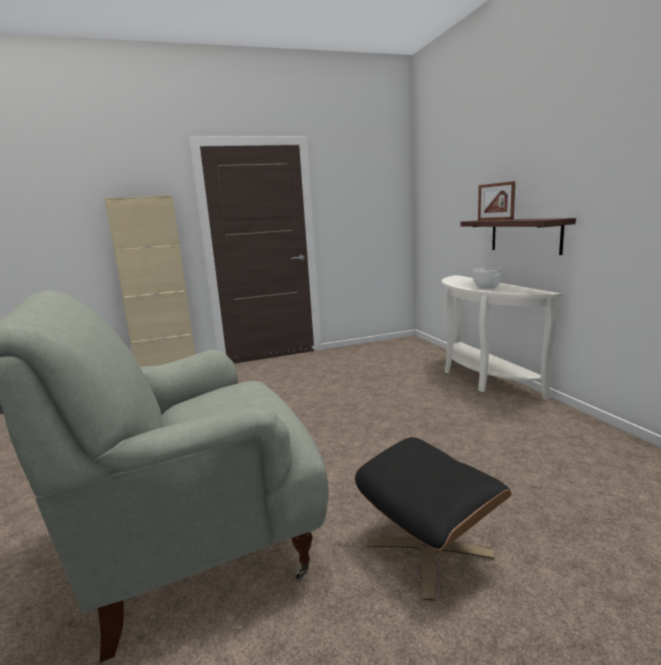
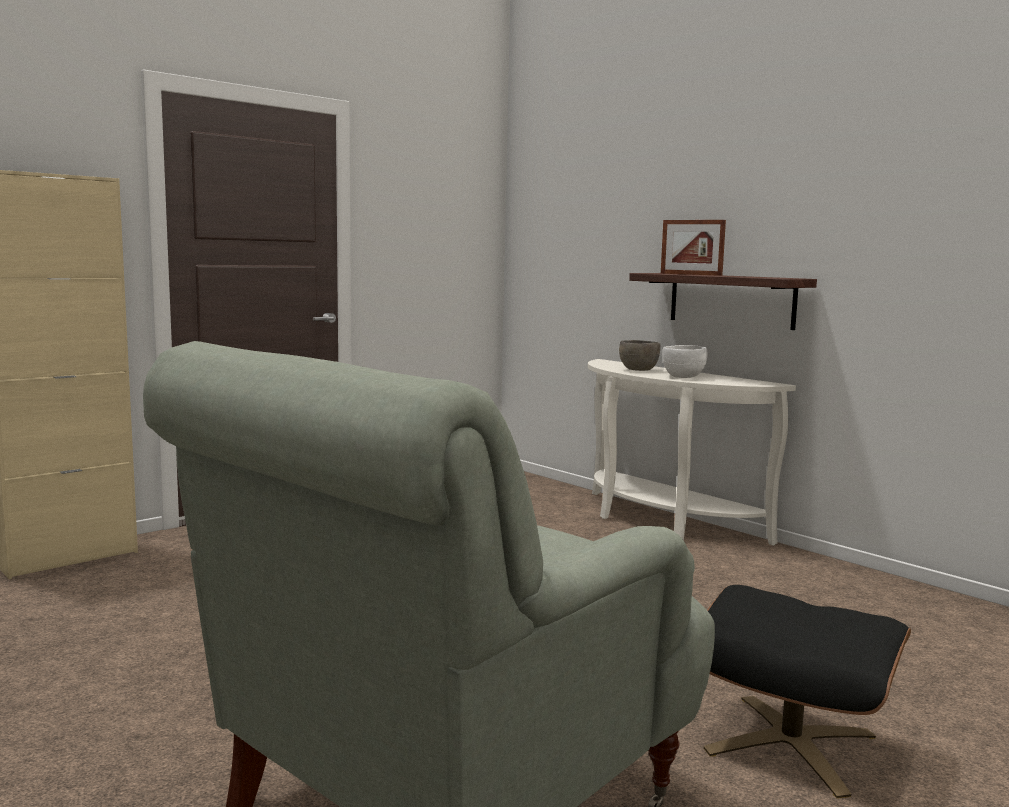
camera: 25 degrees left, 5 degrees down
none -> grey bowl [619,340,660,371]

